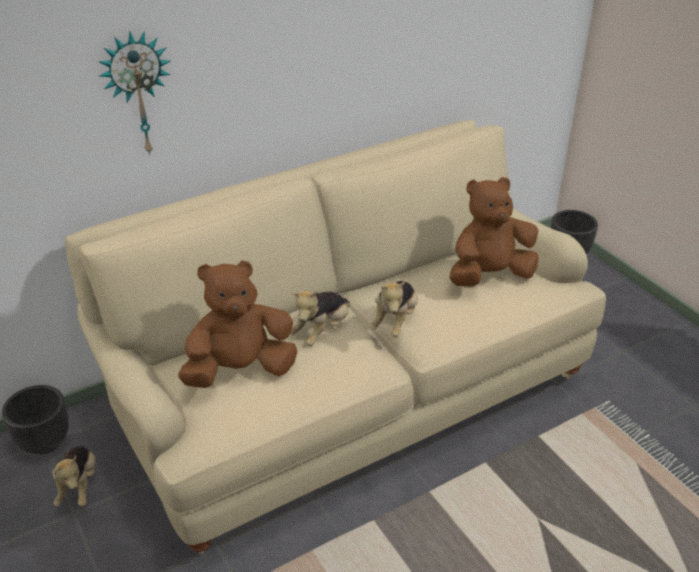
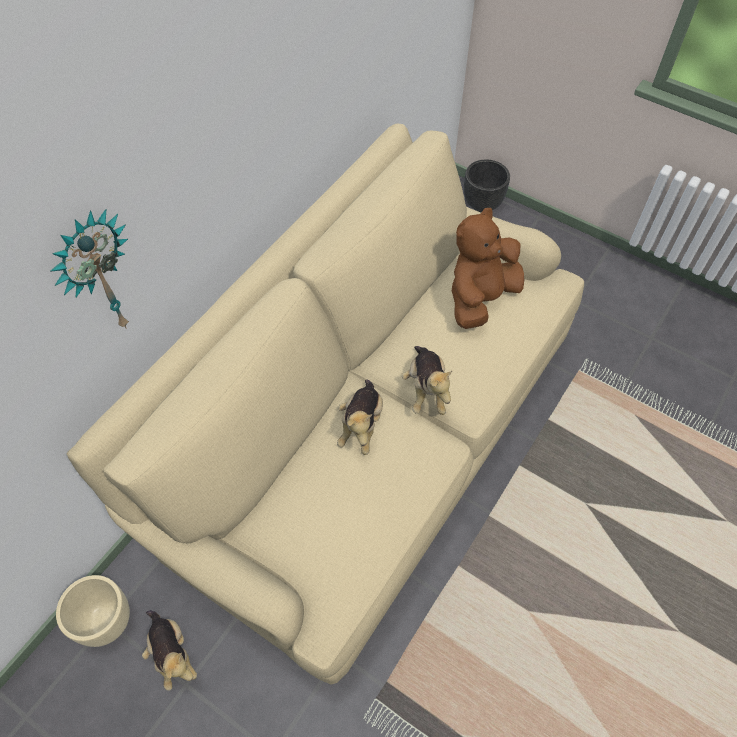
camera: 25 degrees left, 20 degrees up
black planter [2,385,69,454] -> beige planter [56,575,130,647]
brown plush toy [178,260,298,388] -> none

